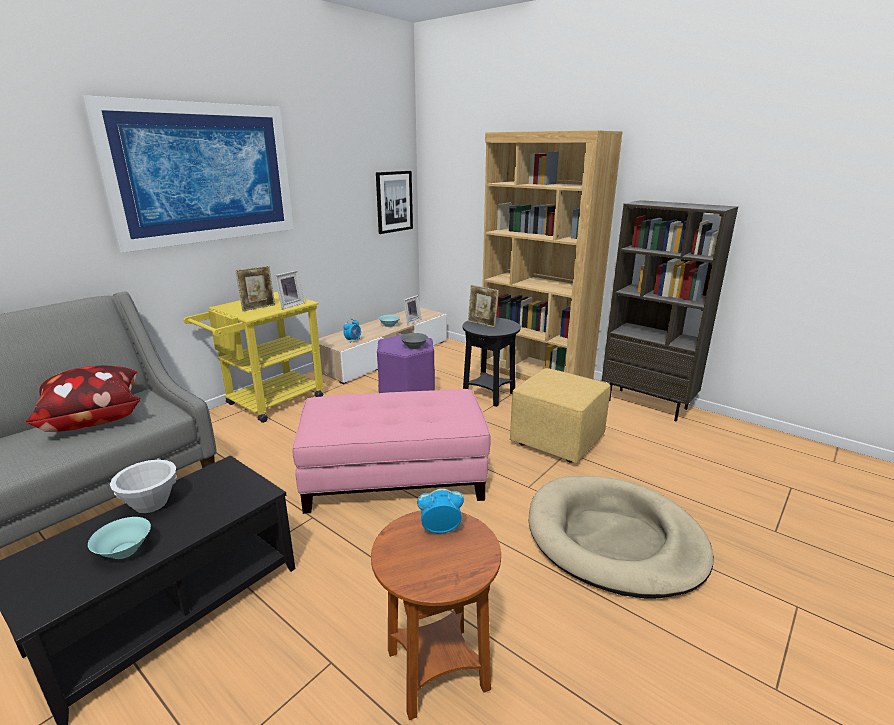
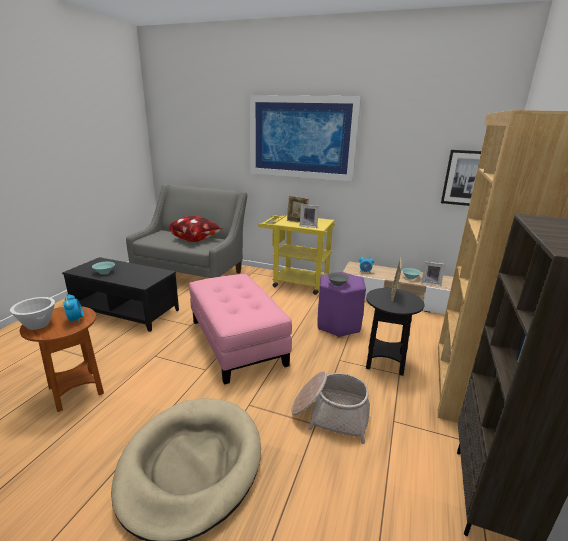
camera: 70 degrees right, 0 degrees up
white bowl [110,459,177,513] -> white bowl moved to [10,297,55,330]
yellow ottoman [510,368,611,463] -> basket [291,371,370,444]

